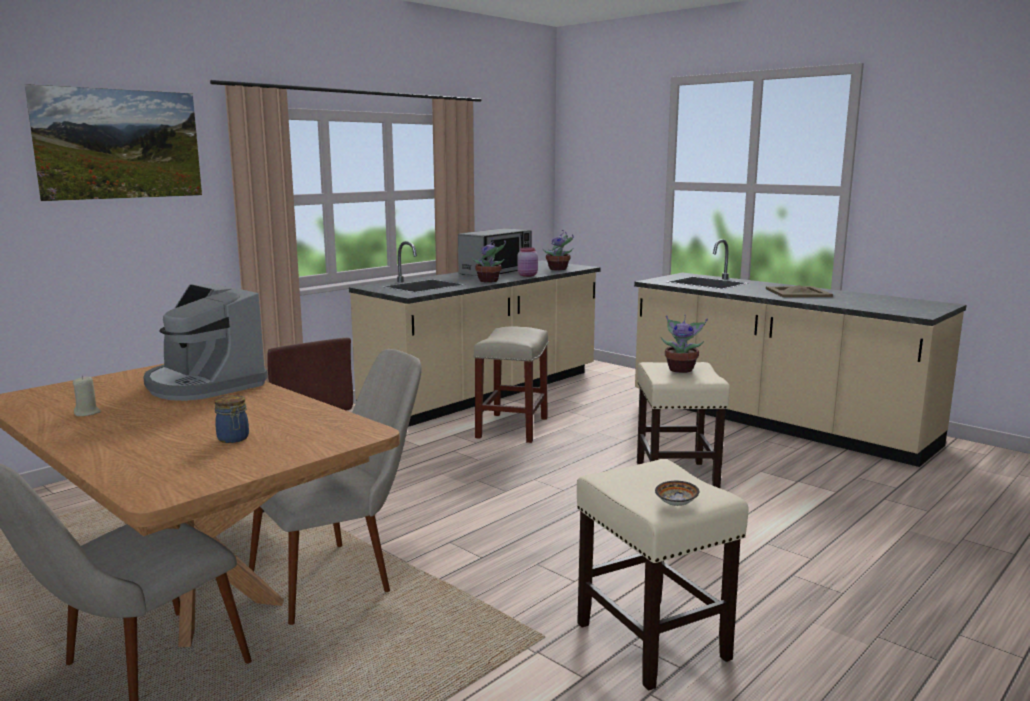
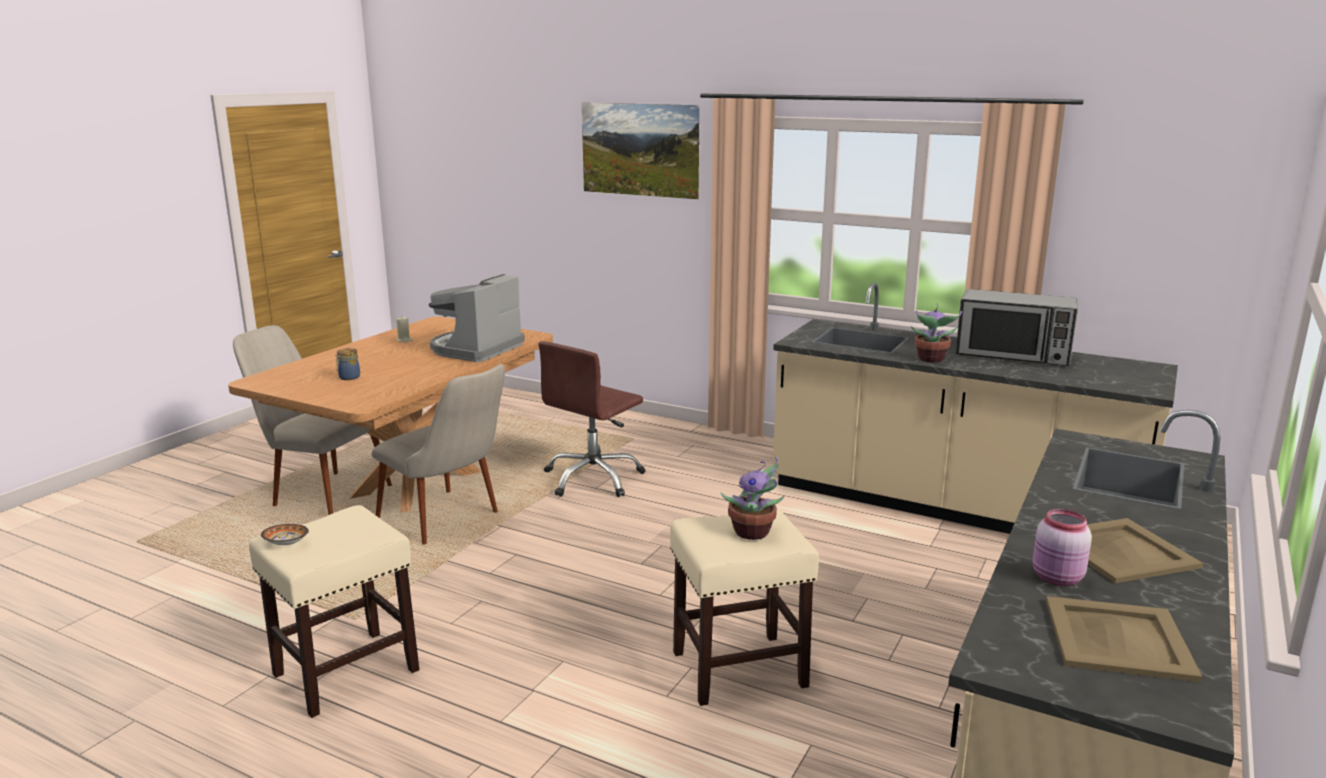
camera: 75 degrees right, 5 degrees up
beige stool [474,327,549,443] -> none
pink jar [517,247,538,277] -> pink jar moved to [1032,509,1092,586]
potted plant [542,230,573,271] -> none
none -> beige tray [1046,596,1203,682]

